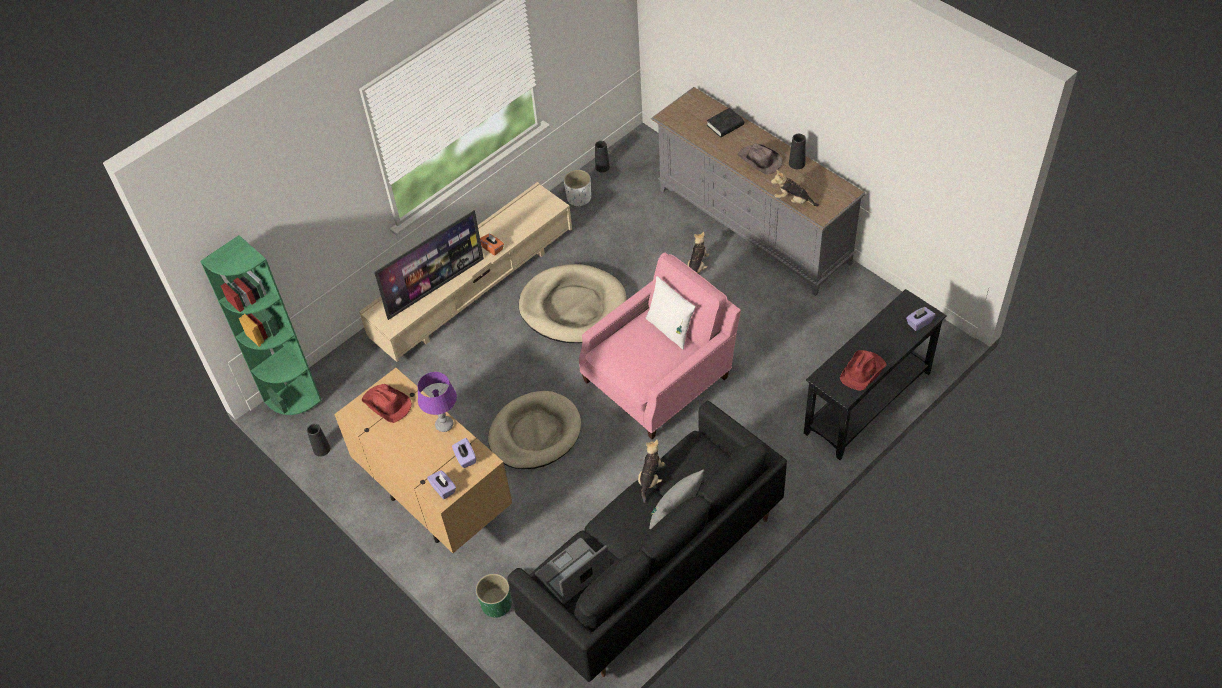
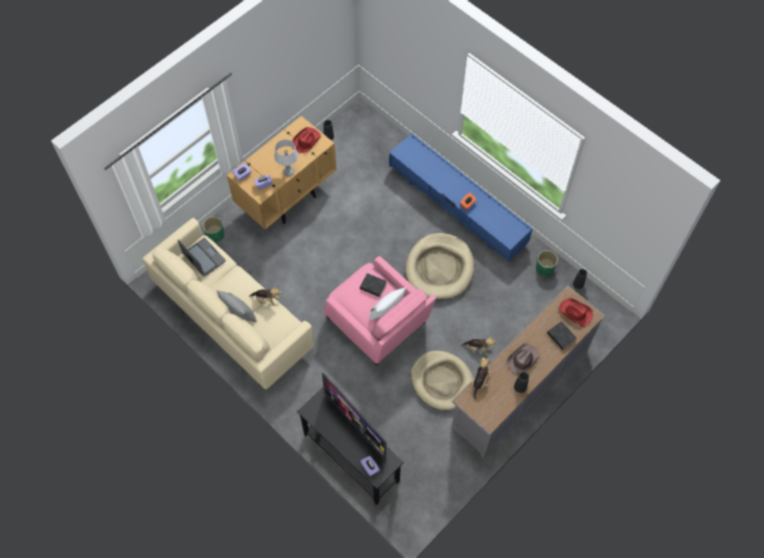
camera: 85 degrees right, 10 degrees up
green bookcase [200,235,322,415] -> none
beige tv stand [359,182,572,362] -> blue tv stand [389,133,533,262]
television [374,210,484,320] -> television moved to [322,372,387,461]
purple table lamp [418,372,457,432] -> grey table lamp [274,139,298,176]
beige dog bed [488,391,581,469] -> beige dog bed moved to [411,350,473,410]
black sofa [507,401,787,682] -> beige sofa [142,218,314,390]
white planter [564,170,591,207] -> green planter [536,250,558,277]
red hat [840,350,887,391] -> red hat moved to [558,298,593,327]
none -> black book [360,273,387,297]

